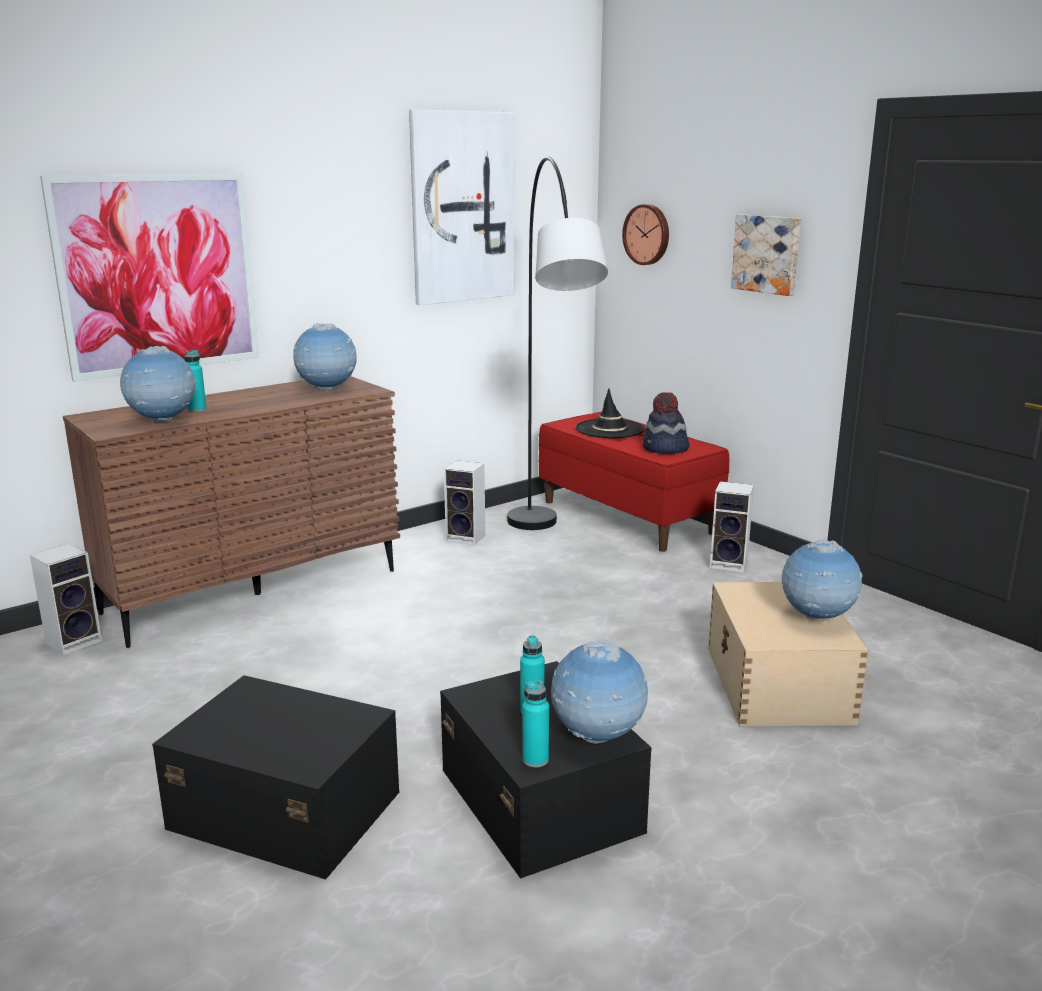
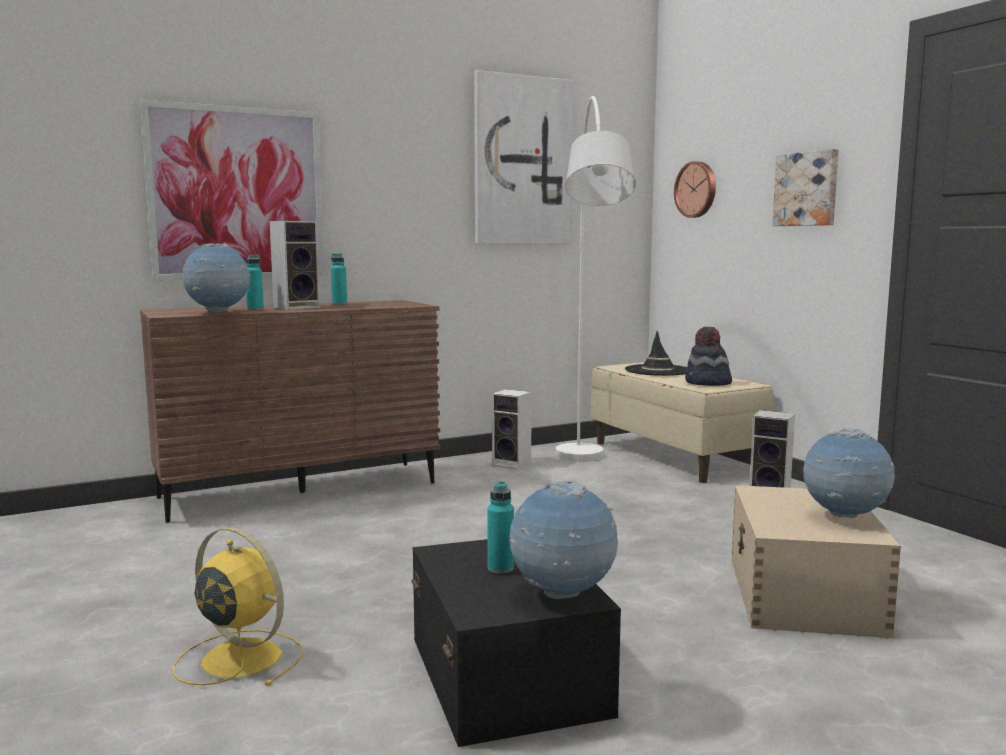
camera: 10 degrees right, 10 degrees down
speaker [30,543,102,655] -> speaker moved to [270,220,320,310]
black storage box [152,675,399,880] -> yellow fan [173,527,303,686]
globe [293,323,357,391] -> none
black floor lamp [507,156,608,530] -> white floor lamp [556,96,636,462]
turquoise bottle [523,680,549,767] -> turquoise bottle moved to [331,253,347,305]
red bench [538,412,729,552] -> beige bench [591,362,774,483]

